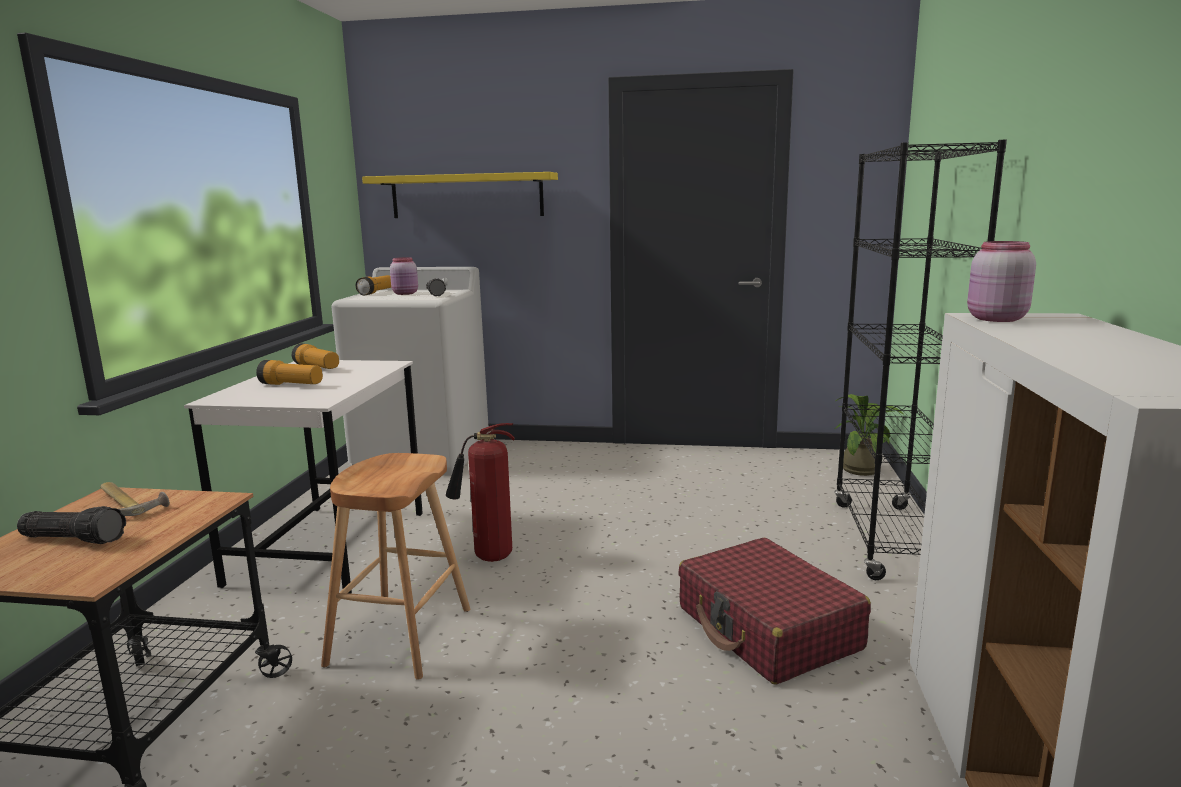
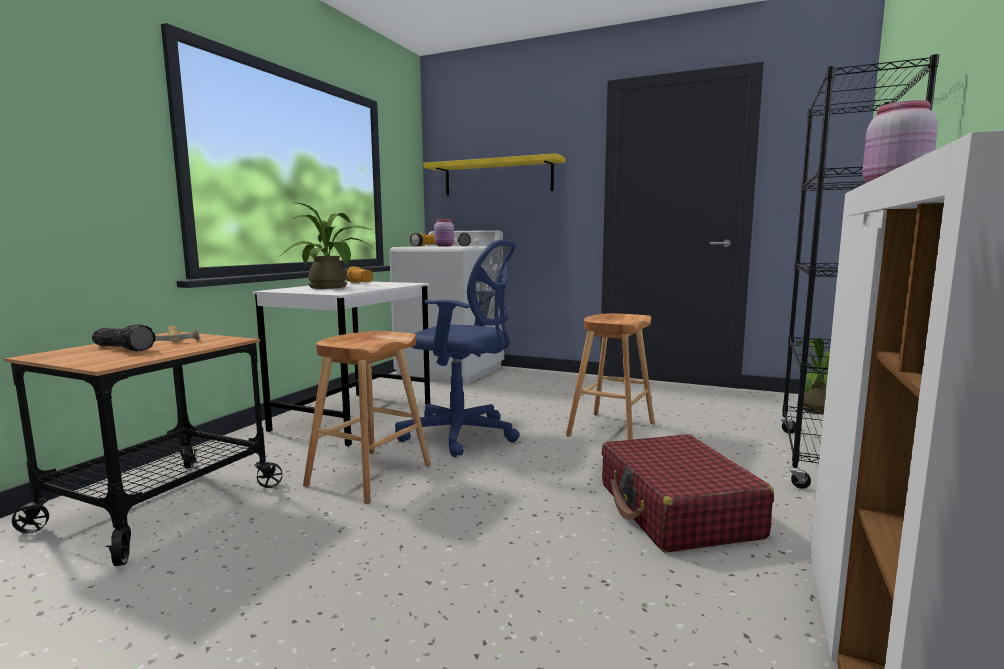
camera: 15 degrees right, 5 degrees down
flashlight [256,360,323,385] -> potted plant [280,202,374,289]
fire extinguisher [446,423,515,562] -> blue office chair [395,239,520,457]
none -> brown stool [566,313,655,440]

